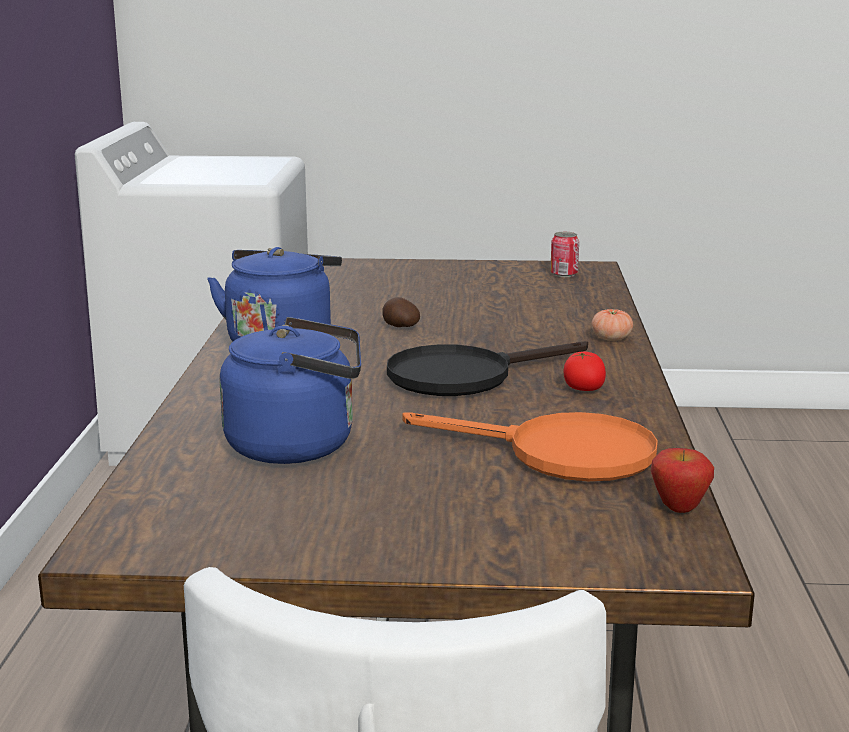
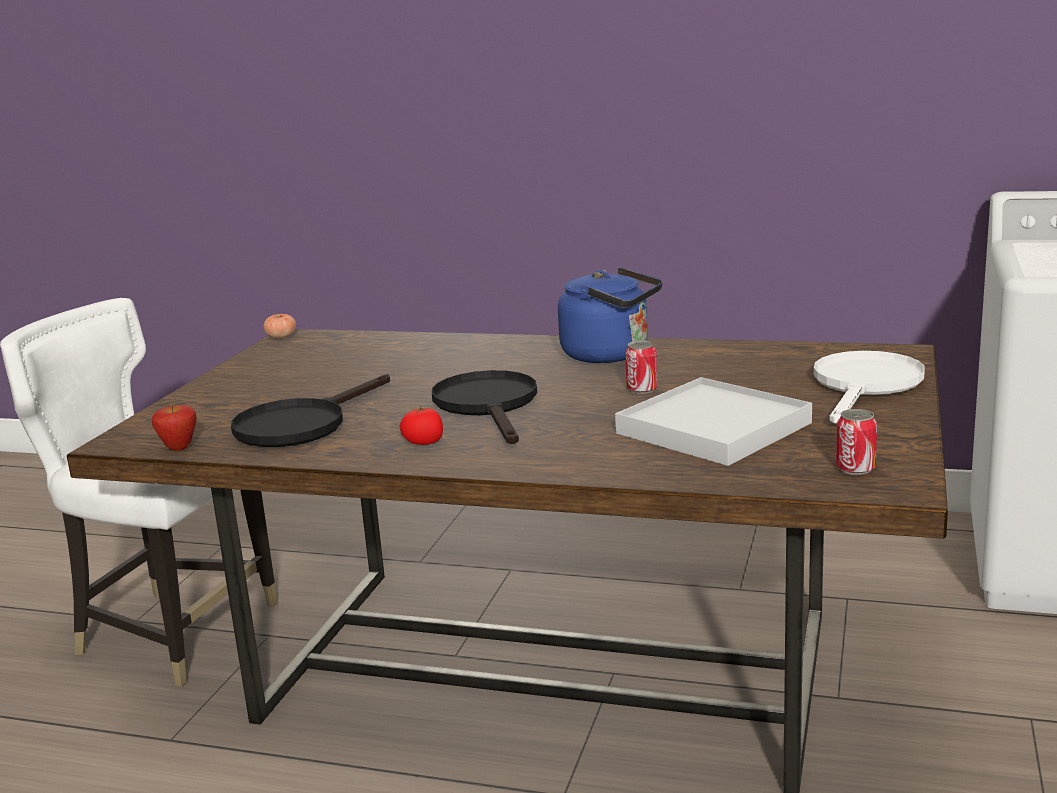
camera: 105 degrees right, 0 degrees up
blue kettle [220,317,361,464] -> none
potato [382,297,420,327] -> can [625,341,658,394]
orange frying pan [402,412,658,481] -> black frying pan [231,374,390,447]
tomato [592,309,633,341] -> tomato moved to [263,314,296,339]
none -> white tray [615,377,812,466]
none -> white frying pan [814,351,925,424]

